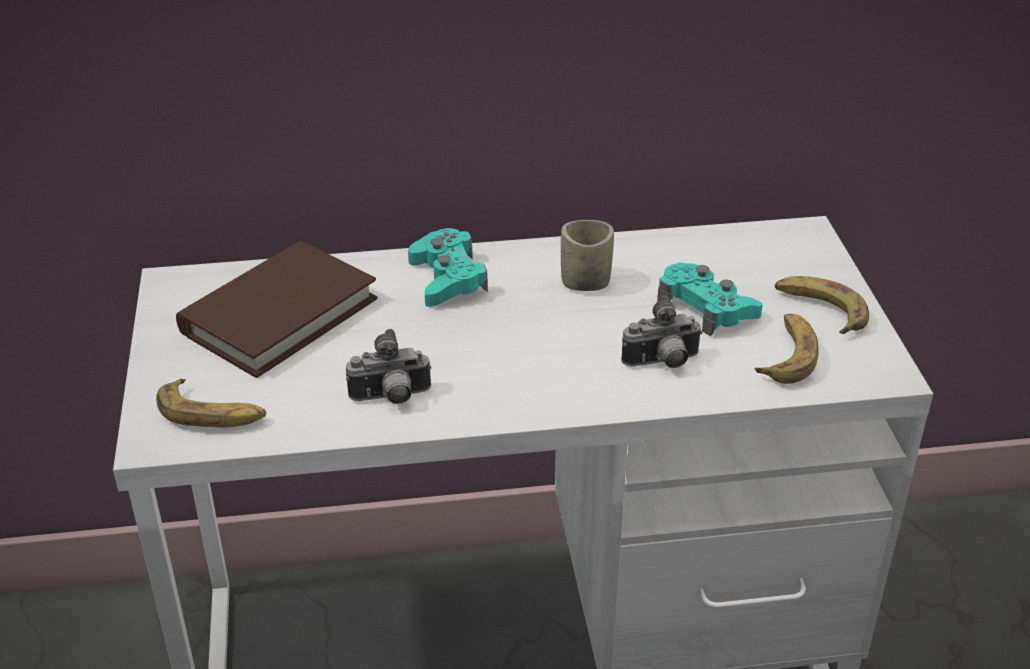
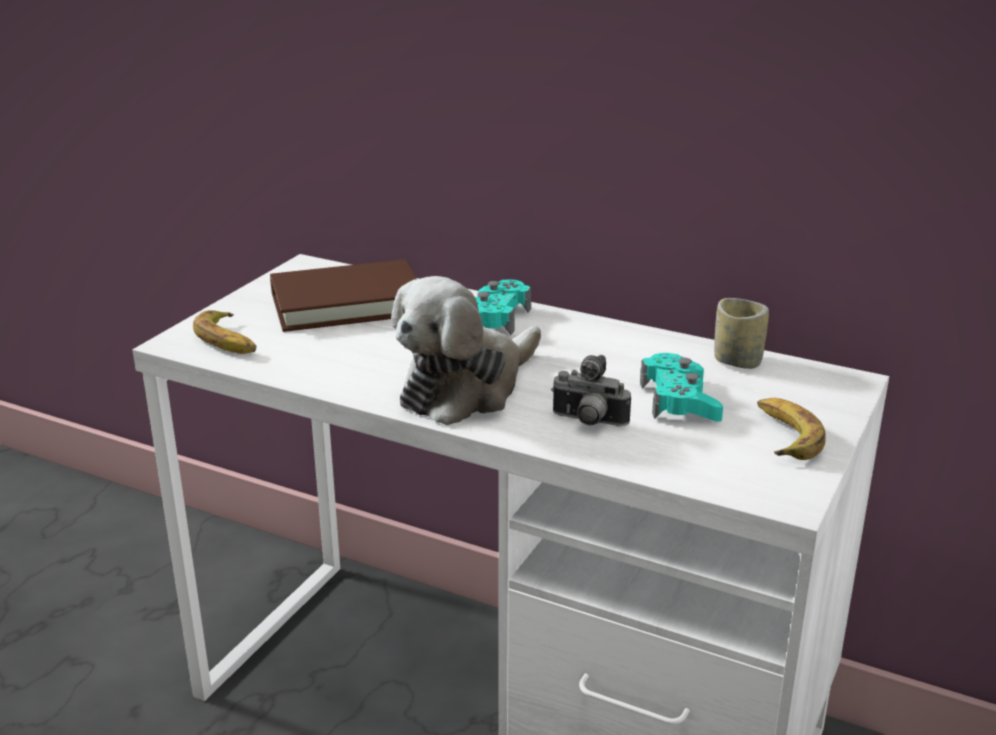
camera: 35 degrees right, 10 degrees down
camera [346,329,431,404] -> none
cup [561,220,614,291] -> cup moved to [714,298,769,369]
banana [754,314,819,384] -> none
none -> plush toy [391,276,541,426]

